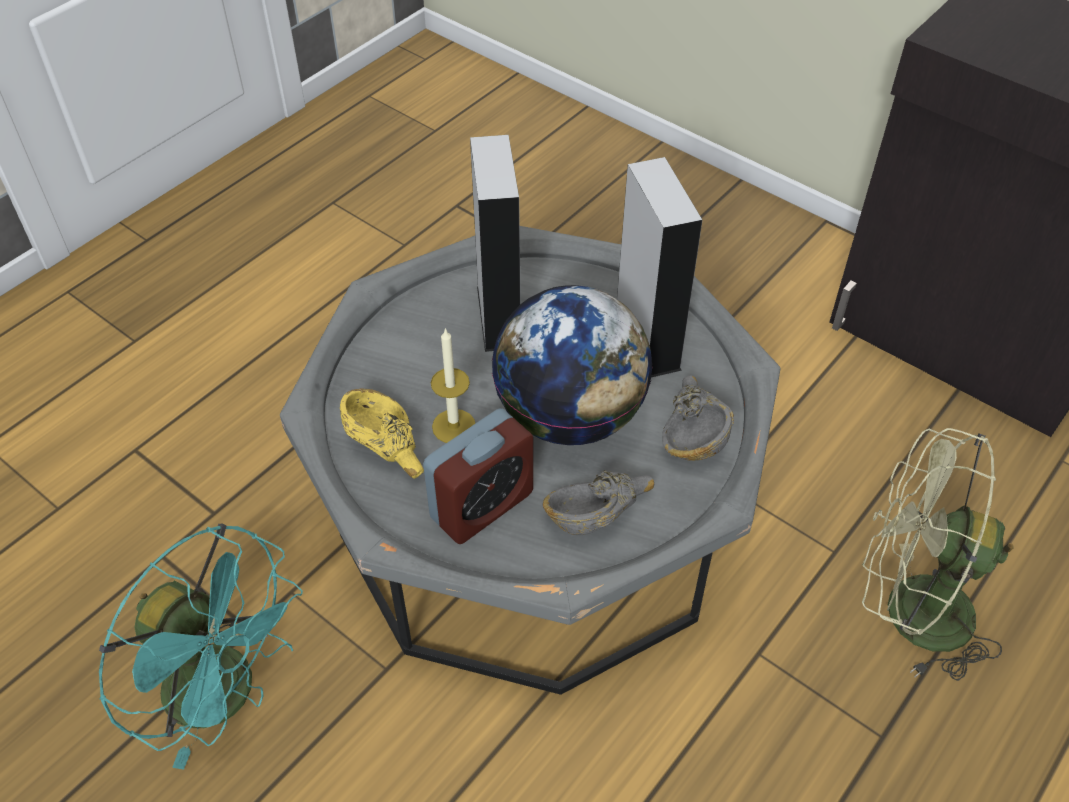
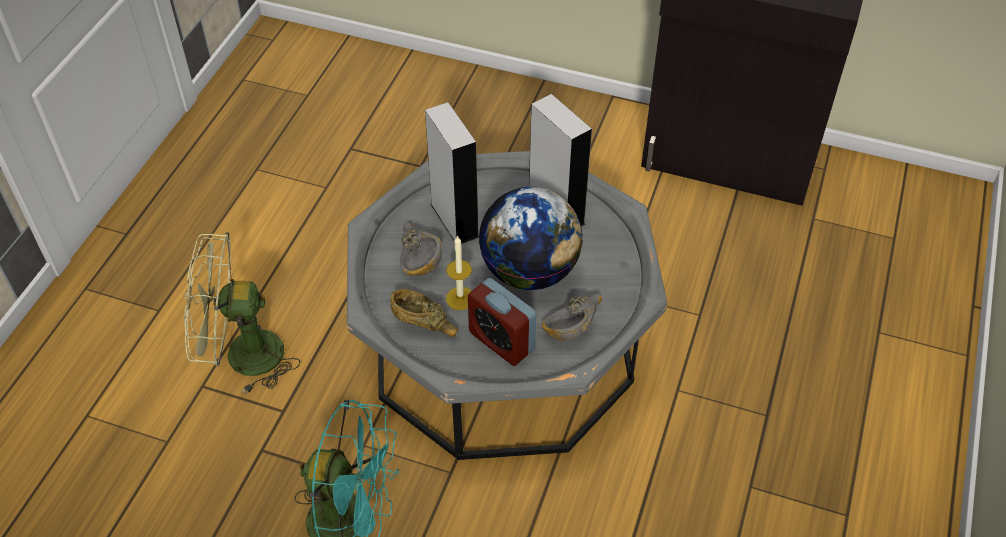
camera: 20 degrees left, 0 degrees up
yellow bowl [340,389,424,479] -> brown bowl [390,289,458,337]
alarm clock [423,408,533,544] -> alarm clock turned 105 degrees clockwise [468,278,536,366]
grey bowl [662,376,734,461] -> grey bowl moved to [400,223,442,276]
green fan [862,428,1014,681] -> green fan moved to [184,233,300,395]

